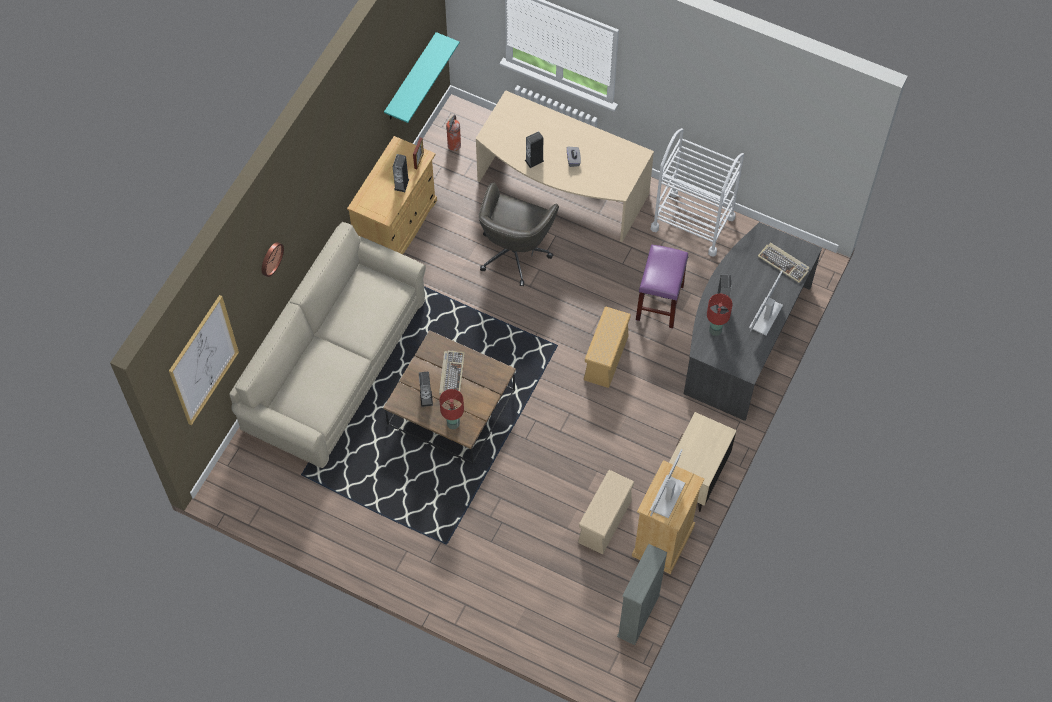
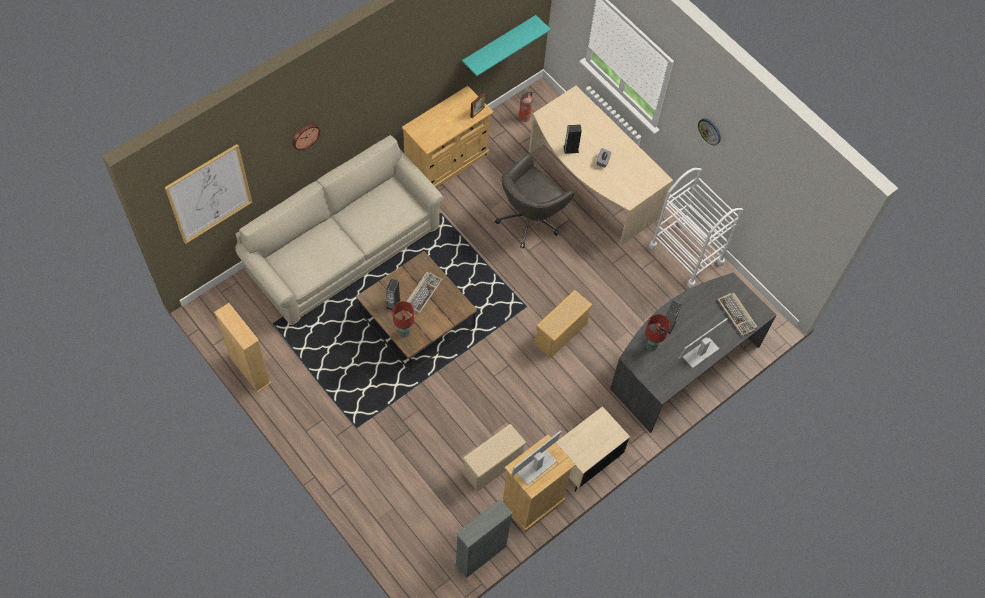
camera: 20 degrees right, 0 degrees up
speaker [393,154,409,192] -> none
purple stool [636,245,688,328] -> none
none -> beige bookcase [214,303,271,393]
none -> wall clock [698,118,721,145]

